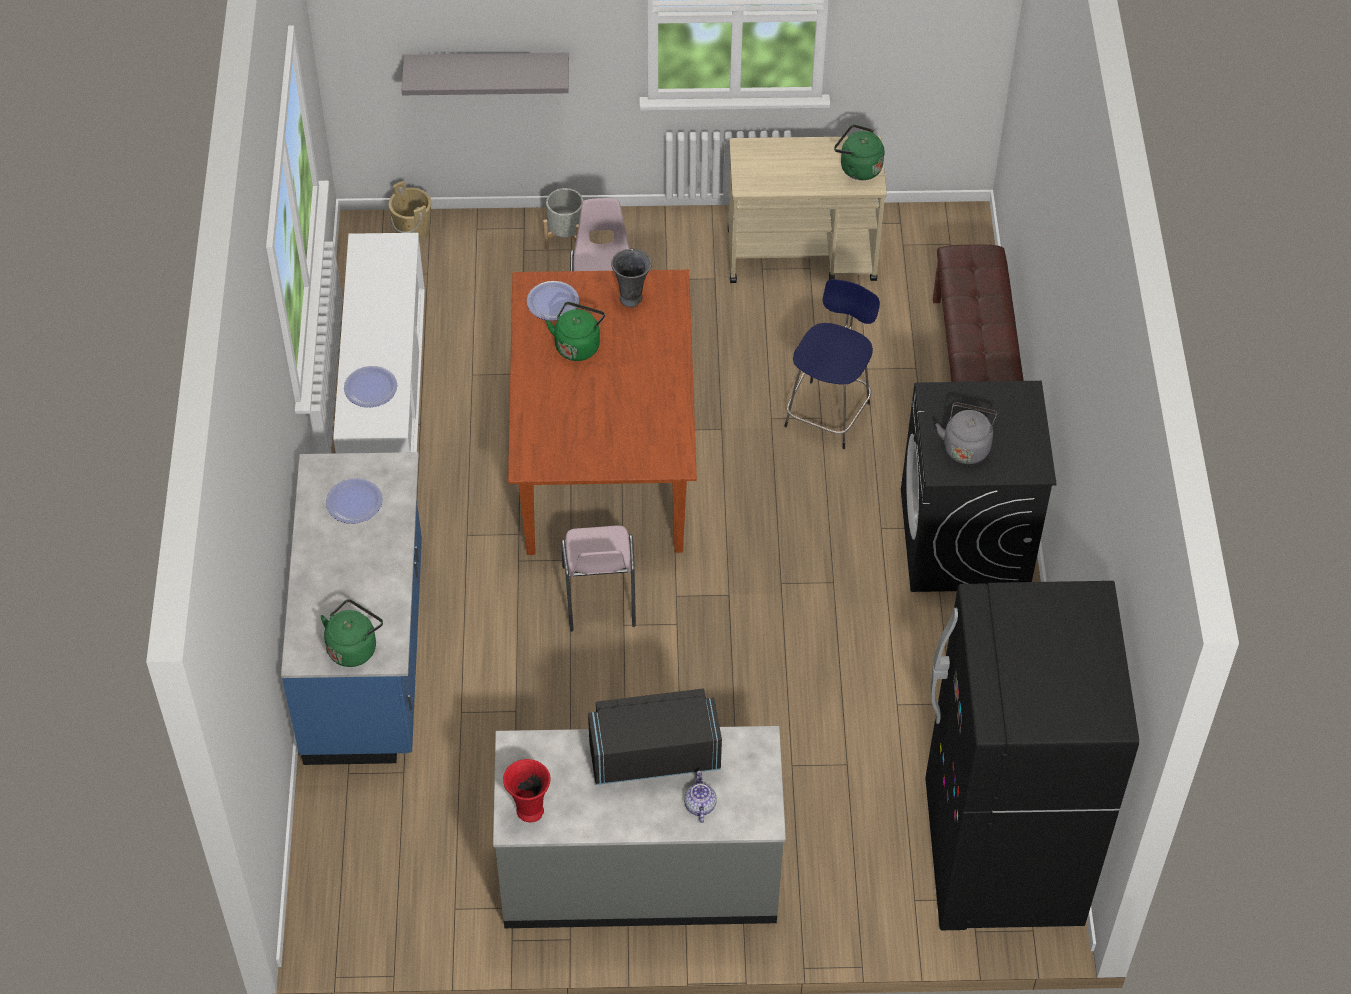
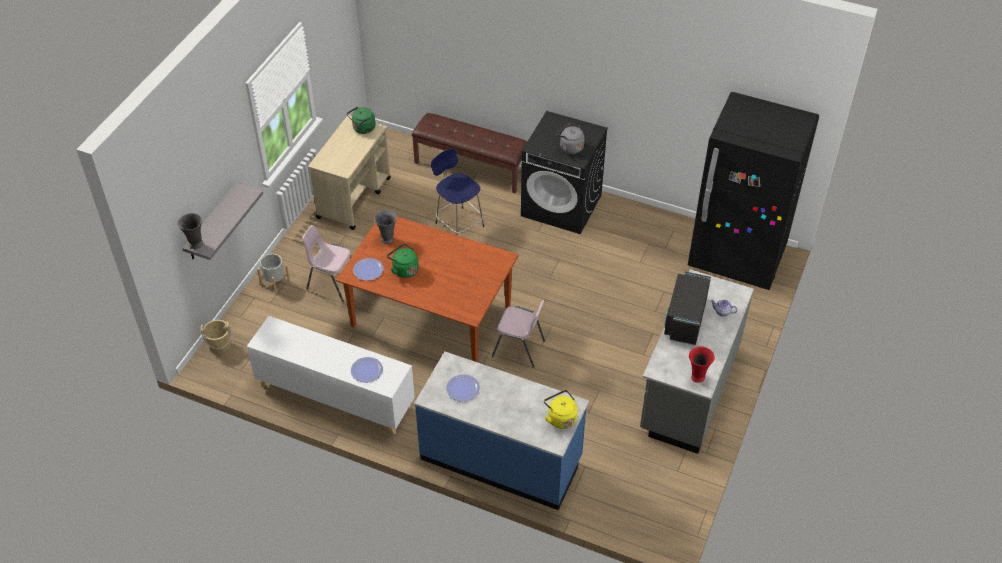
camera: 65 degrees left, 5 degrees down
green kettle [320,599,383,667] -> yellow kettle [544,390,578,429]
none -> grey vase [177,213,203,249]

